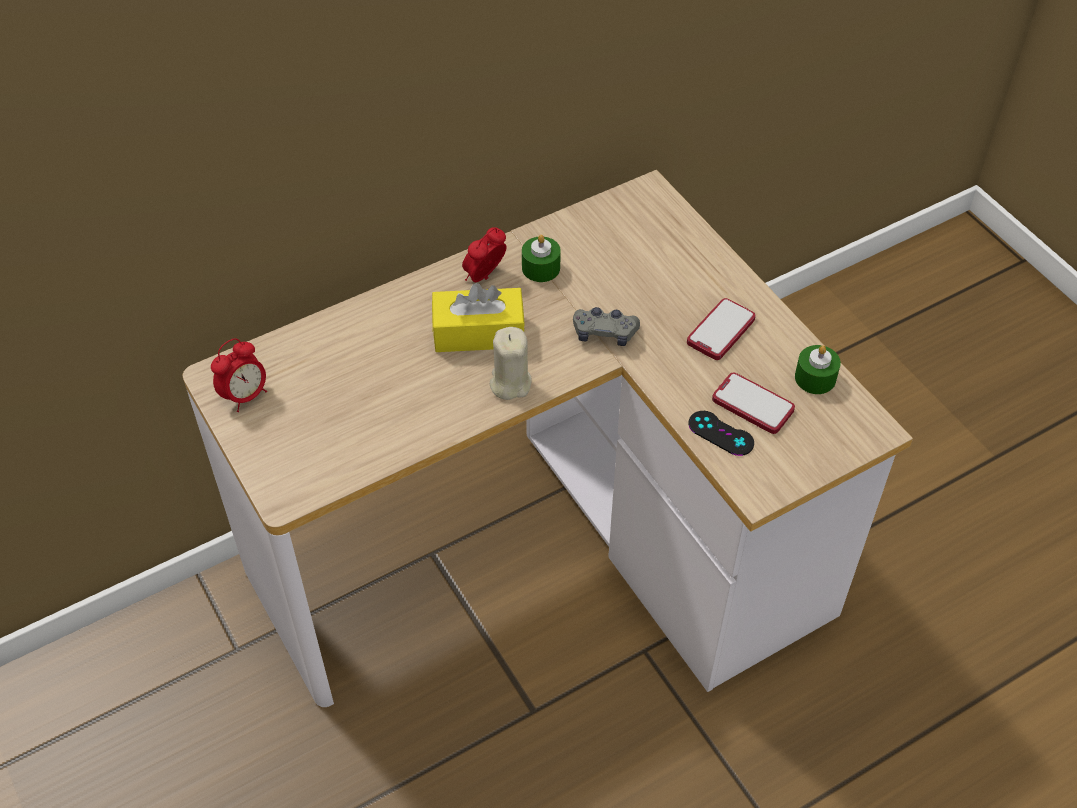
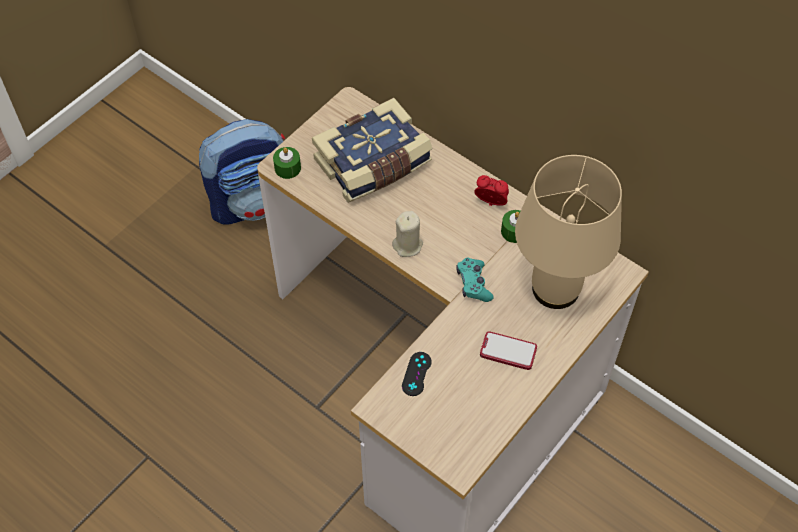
camera: 70 degrees right, 5 degrees up
alarm clock [211,338,267,412] -> none
yellow tissue box [432,283,525,352] -> none
grey game controller [573,307,640,346] -> turquoise game controller [456,258,494,302]
phone [712,372,795,434] -> none
green candle [795,345,841,394] -> green candle moved to [273,147,301,179]
none -> backpack [199,119,285,225]
none -> book [312,98,432,203]
none -> beige table lamp [515,155,622,309]

